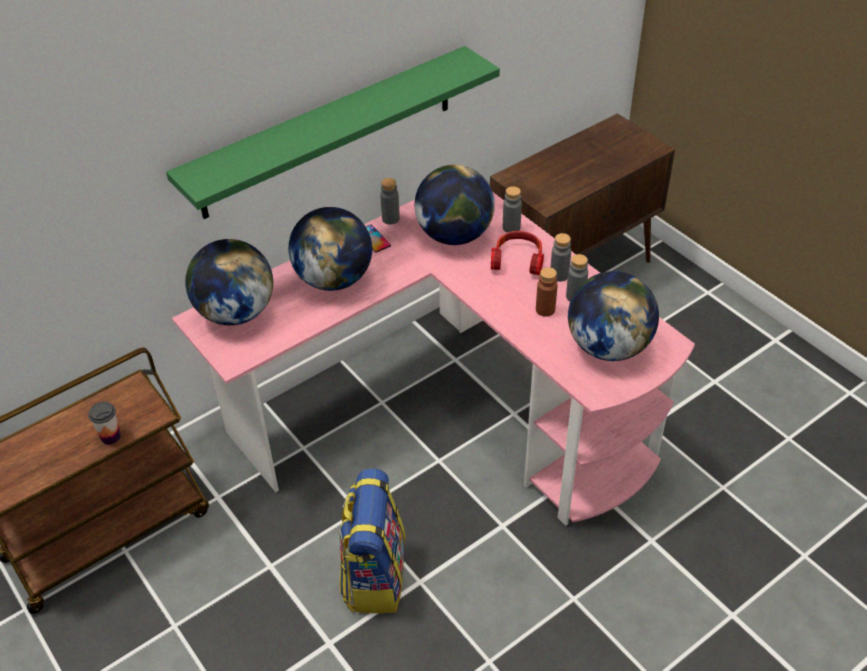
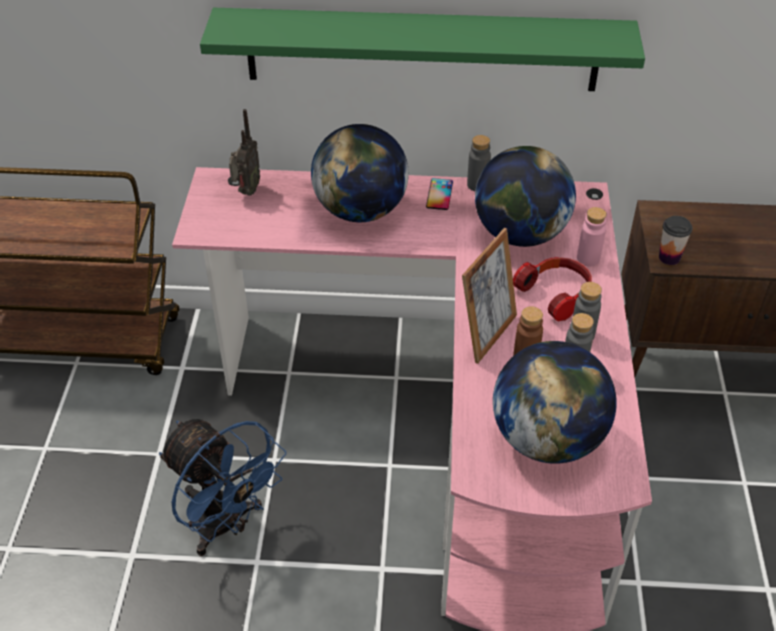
camera: 40 degrees right, 0 degrees up
cup [88,402,121,444] -> cup moved to [659,216,693,265]
globe [185,239,273,325] -> radio [229,109,260,196]
backpack [339,469,405,613] -> blue fan [159,419,286,556]
grey bottle [503,186,522,233] -> pink bottle [577,207,607,266]
none -> picture frame [462,228,517,364]

